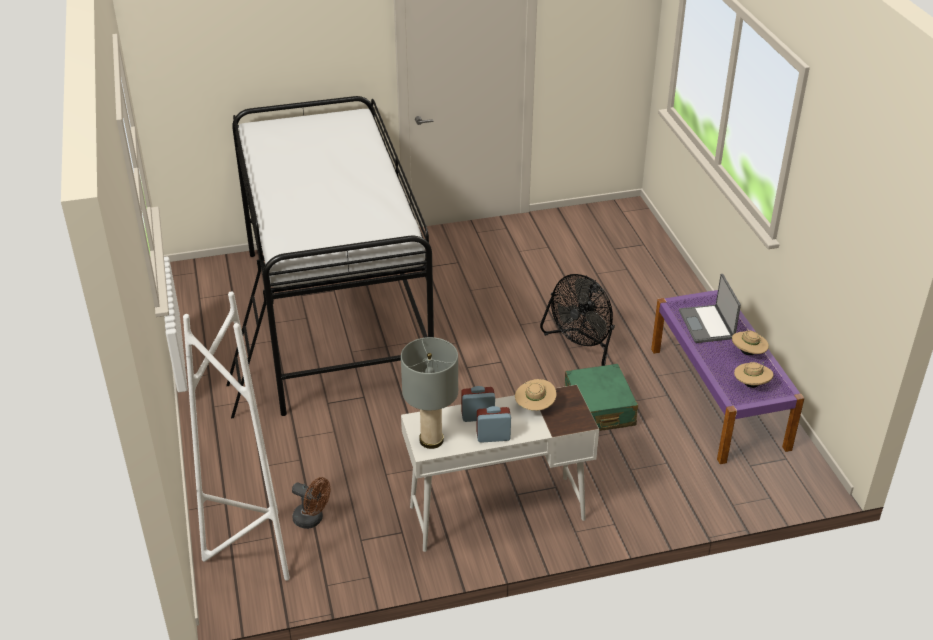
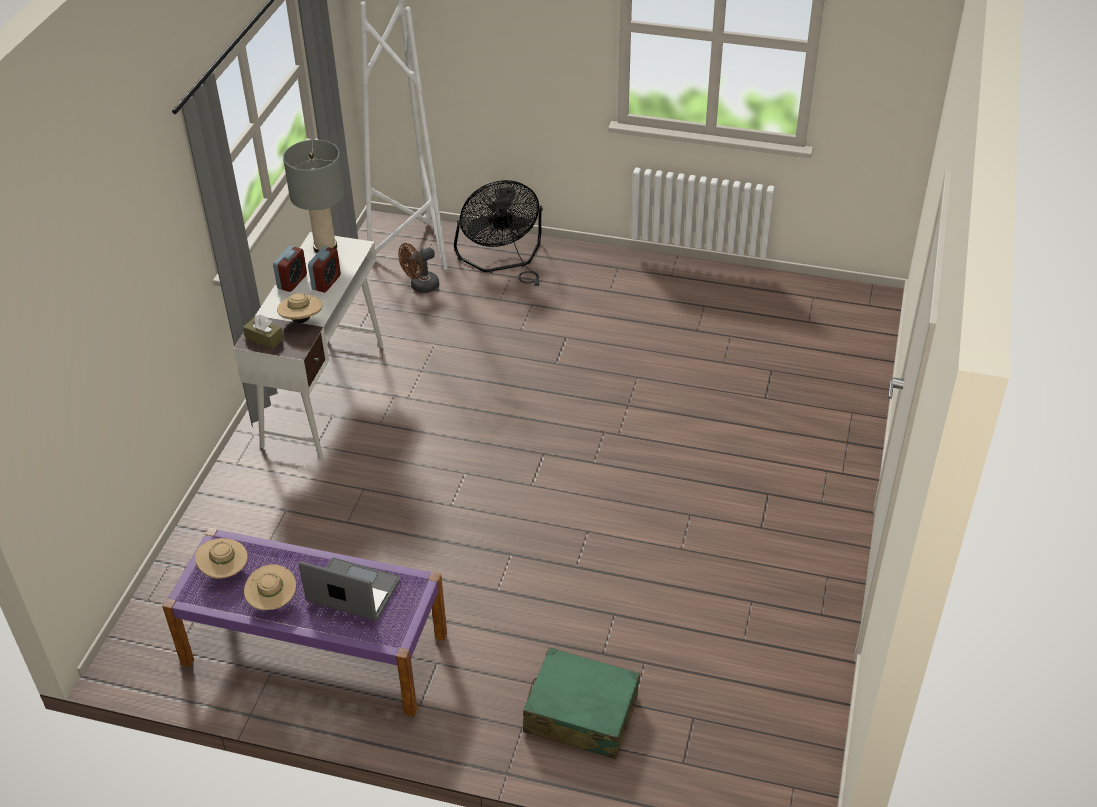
camera: 120 degrees right, 5 degrees up
black bed [226,96,434,418] -> none
black fan [540,274,615,366] -> black fan moved to [454,180,543,286]
green suitcase [565,364,638,431] -> green suitcase moved to [523,647,640,759]
none -> brown tissue box [243,315,283,349]

